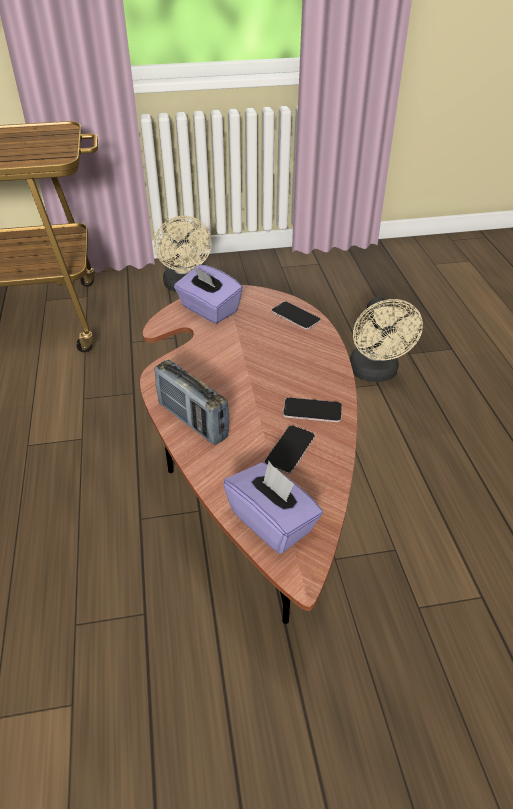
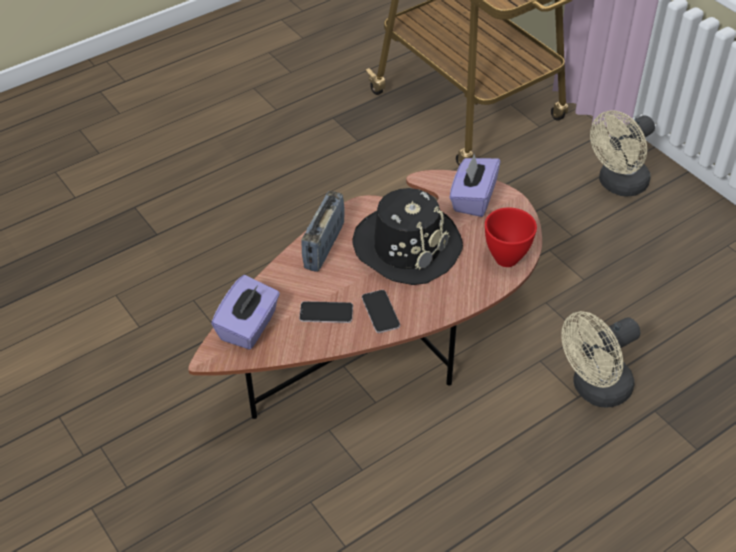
camera: 65 degrees right, 5 degrees up
phone [271,301,321,330] -> red bowl [485,207,537,267]
none -> black hat [352,188,463,285]

